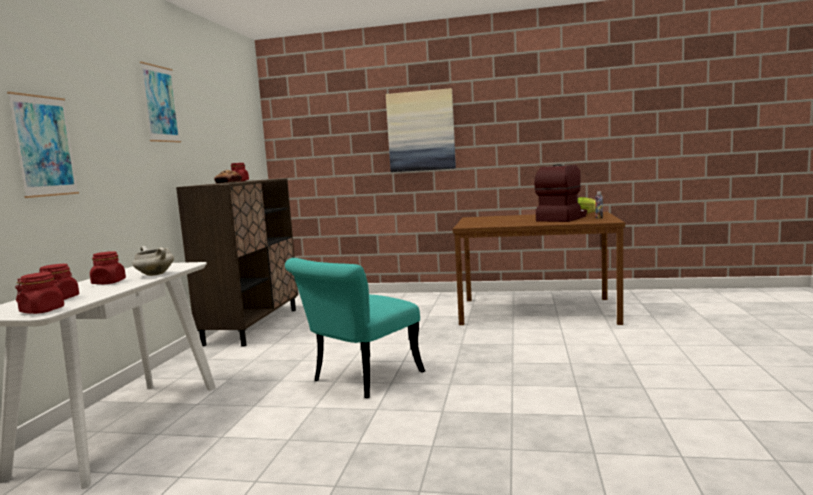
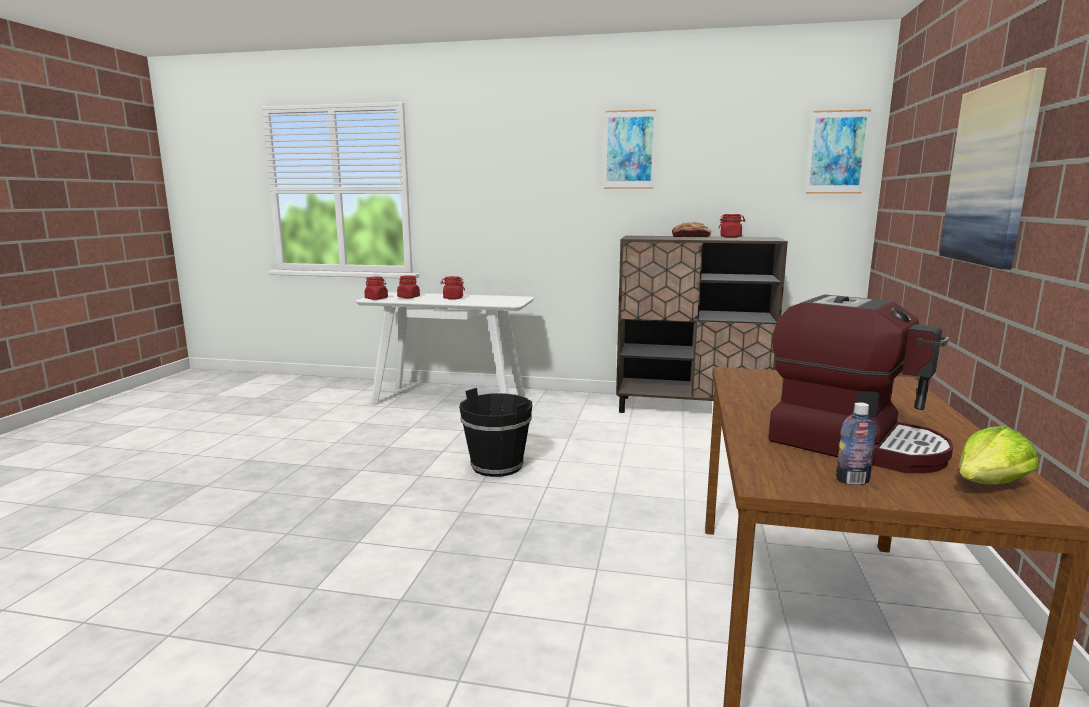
camera: 90 degrees right, 5 degrees up
picture [7,92,79,198] -> picture moved to [806,109,871,194]
white cooking pot [132,246,174,276] -> none
turquoise chair [285,258,425,398] -> black bucket [459,388,533,477]

